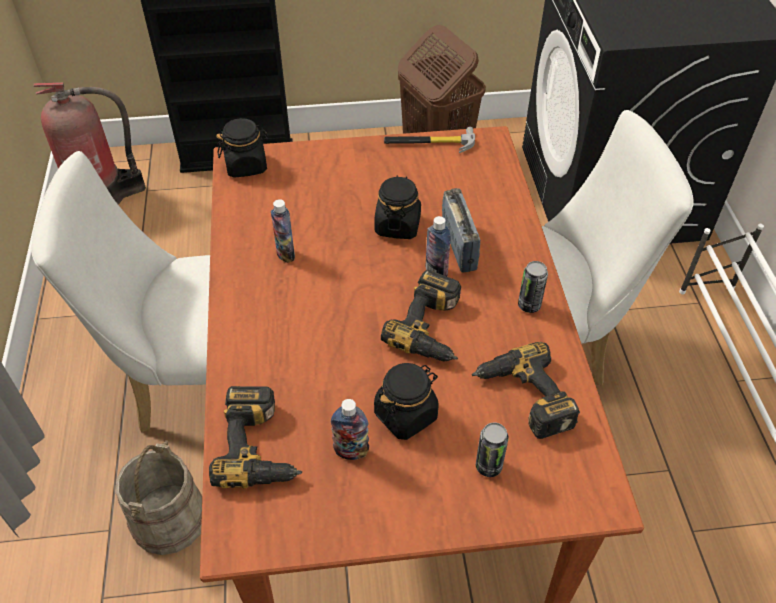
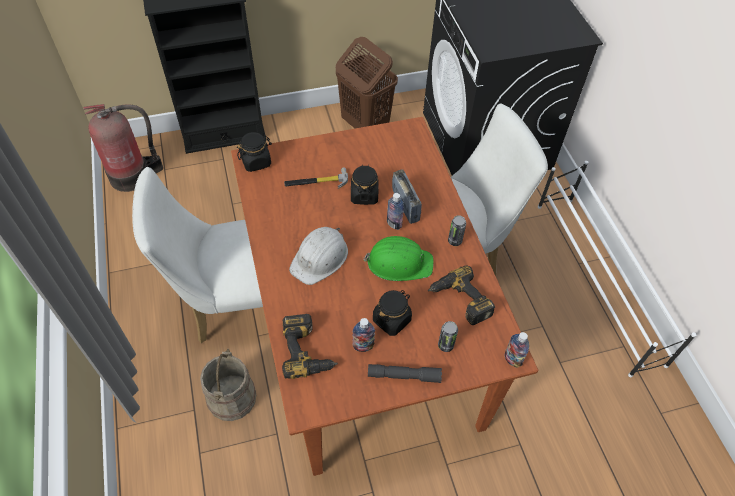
camera: 10 degrees left, 5 degrees up
bottle [271,199,295,263] -> bottle moved to [505,332,529,368]
power drill [381,270,461,362] -> green hard hat [364,236,434,281]
hammer [384,126,475,153] -> hammer moved to [284,167,348,189]
none -> white hard hat [289,227,348,285]
none -> grey flashlight [368,364,442,383]

